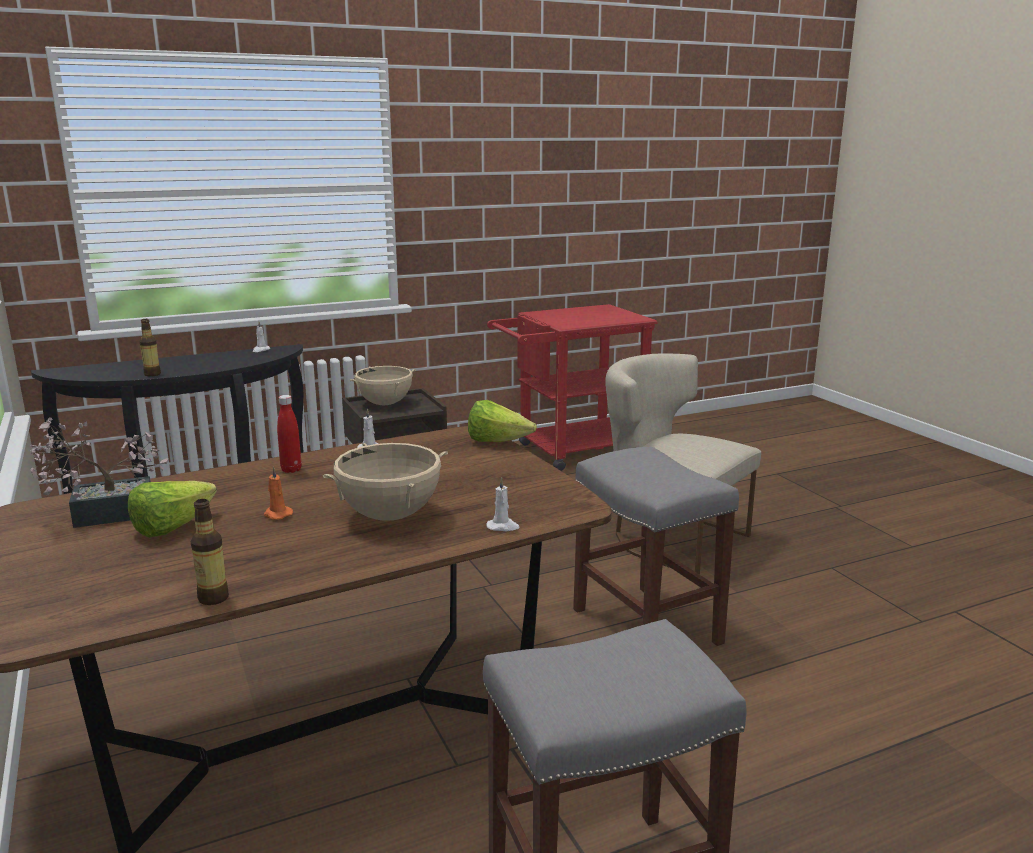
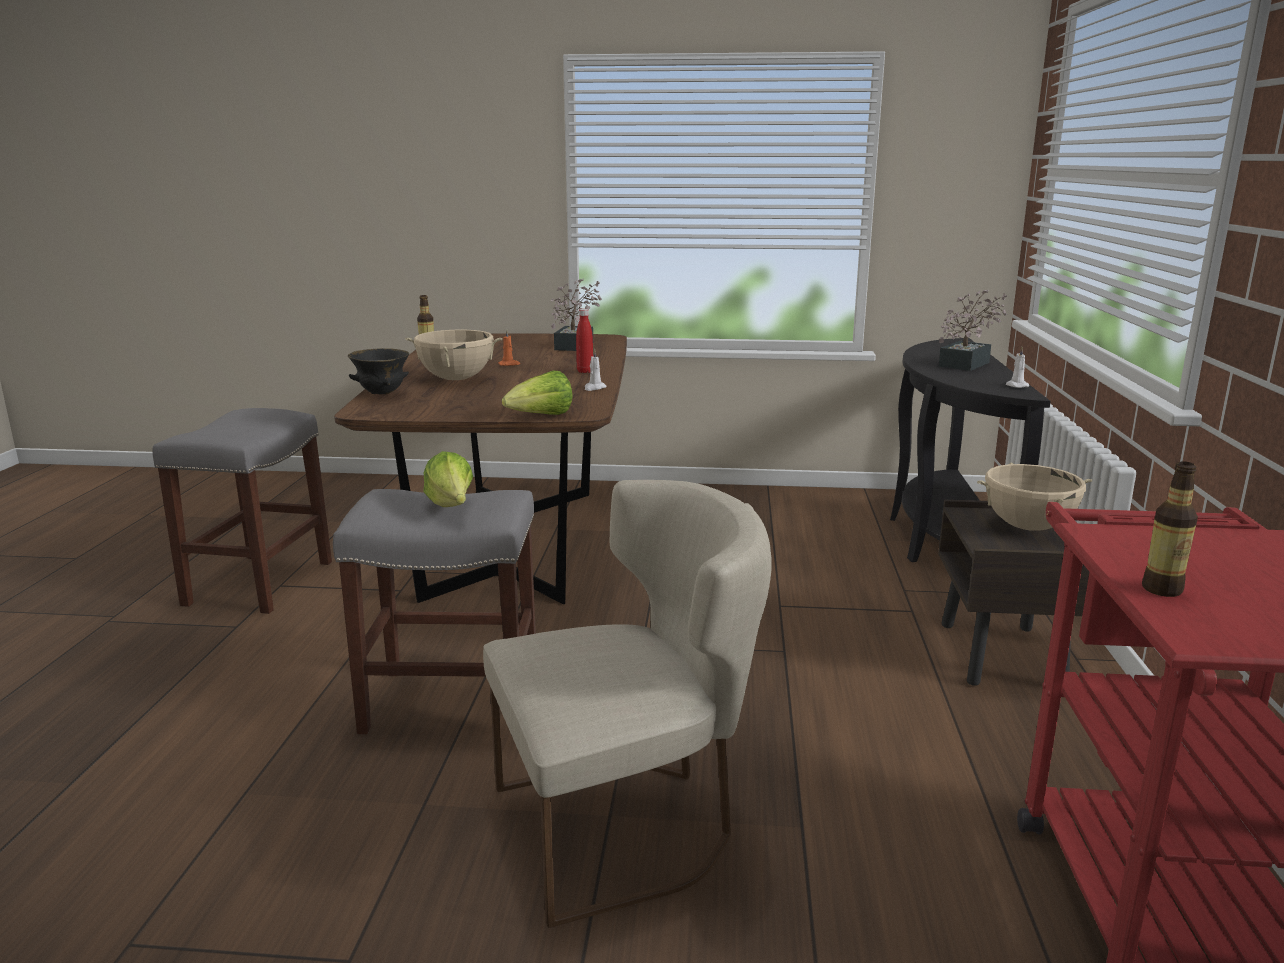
camera: 120 degrees right, 0 degrees up
lettuce [128,481,217,537] -> lettuce moved to [423,451,473,507]
bottle [140,319,161,377] -> bottle moved to [1142,461,1198,597]
white candle [487,477,520,531] -> black bowl [348,348,409,394]
none -> potted plant [938,290,1007,371]

